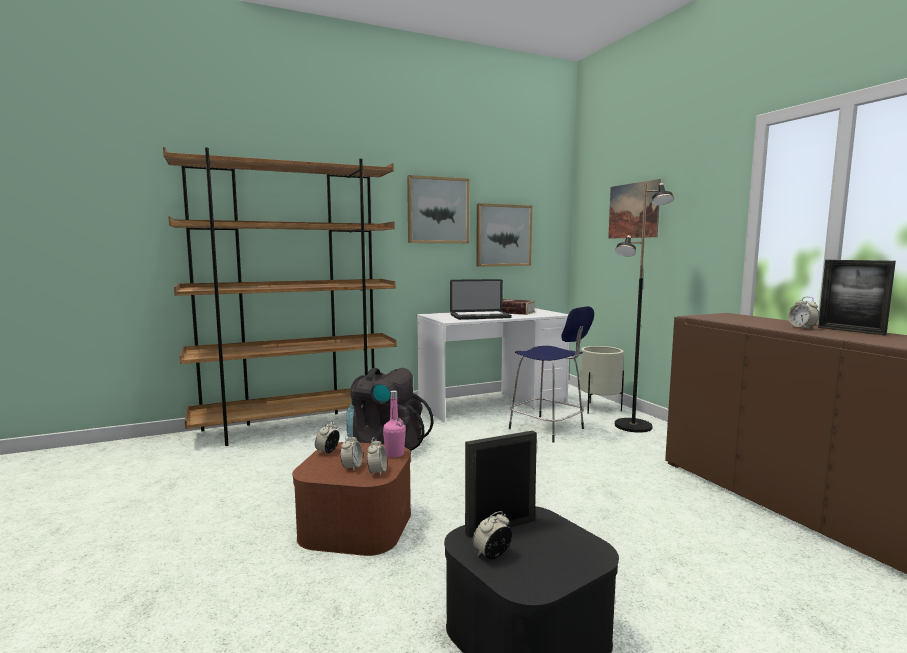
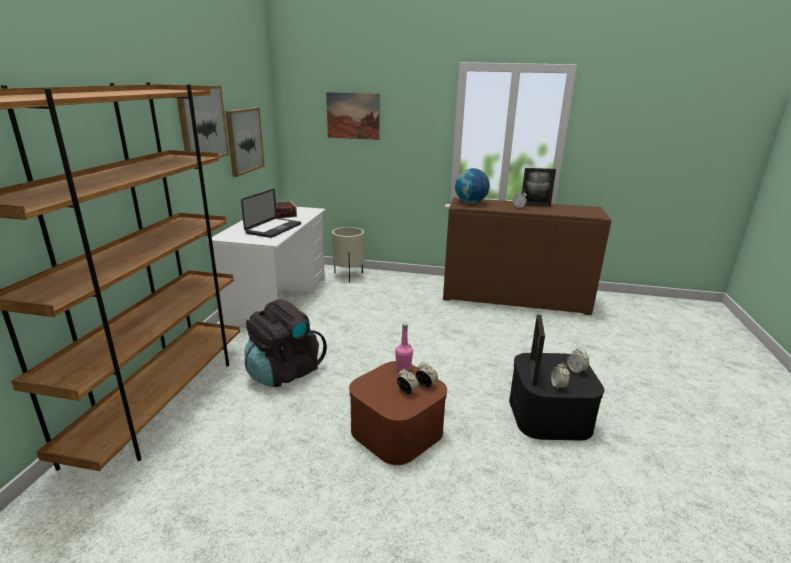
camera: 55 degrees left, 15 degrees up
alarm clock [315,421,339,454] -> alarm clock moved to [567,347,589,375]
blue stool [509,306,594,443] -> none
black floor lamp [615,182,674,433] -> none
none -> globe [455,168,490,203]

